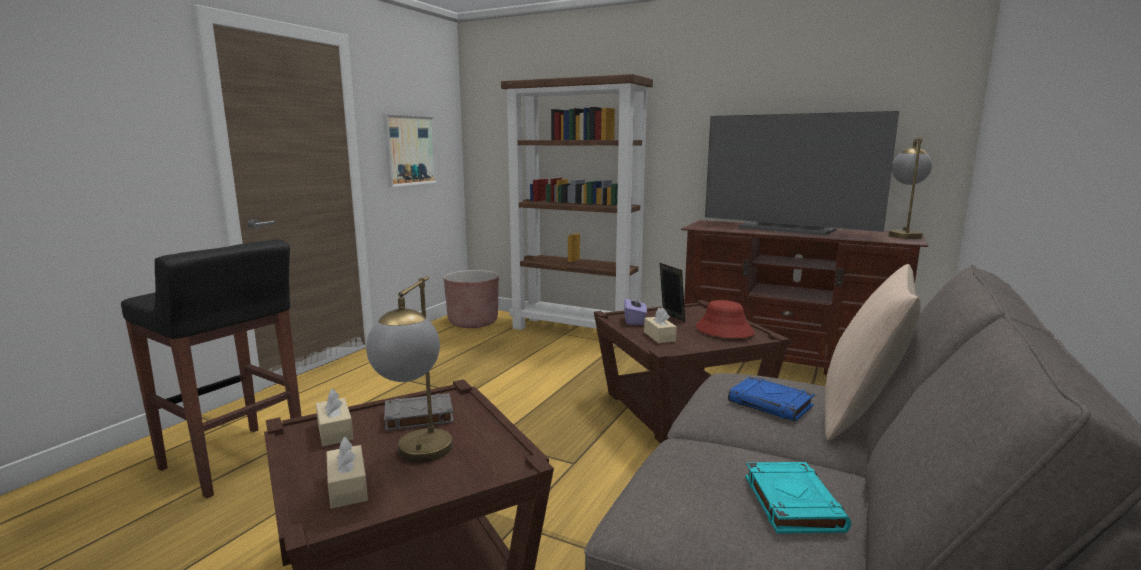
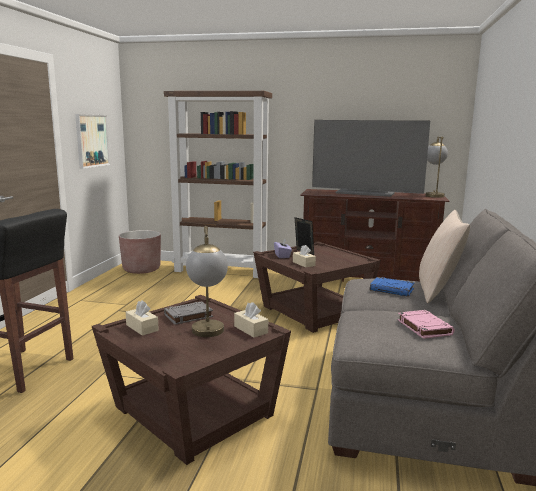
camera: 15 degrees left, 0 degrees up
beige tissue box [326,437,368,509] -> beige tissue box moved to [234,302,268,337]
red hat [696,300,755,338] -> none
turquoise book [745,462,851,534] -> pink book [398,310,455,339]

